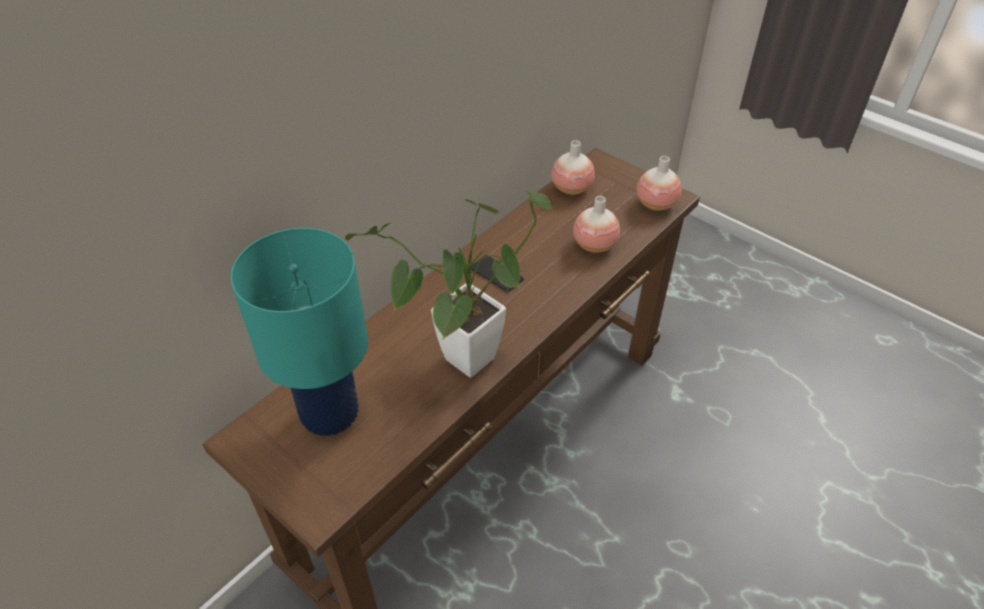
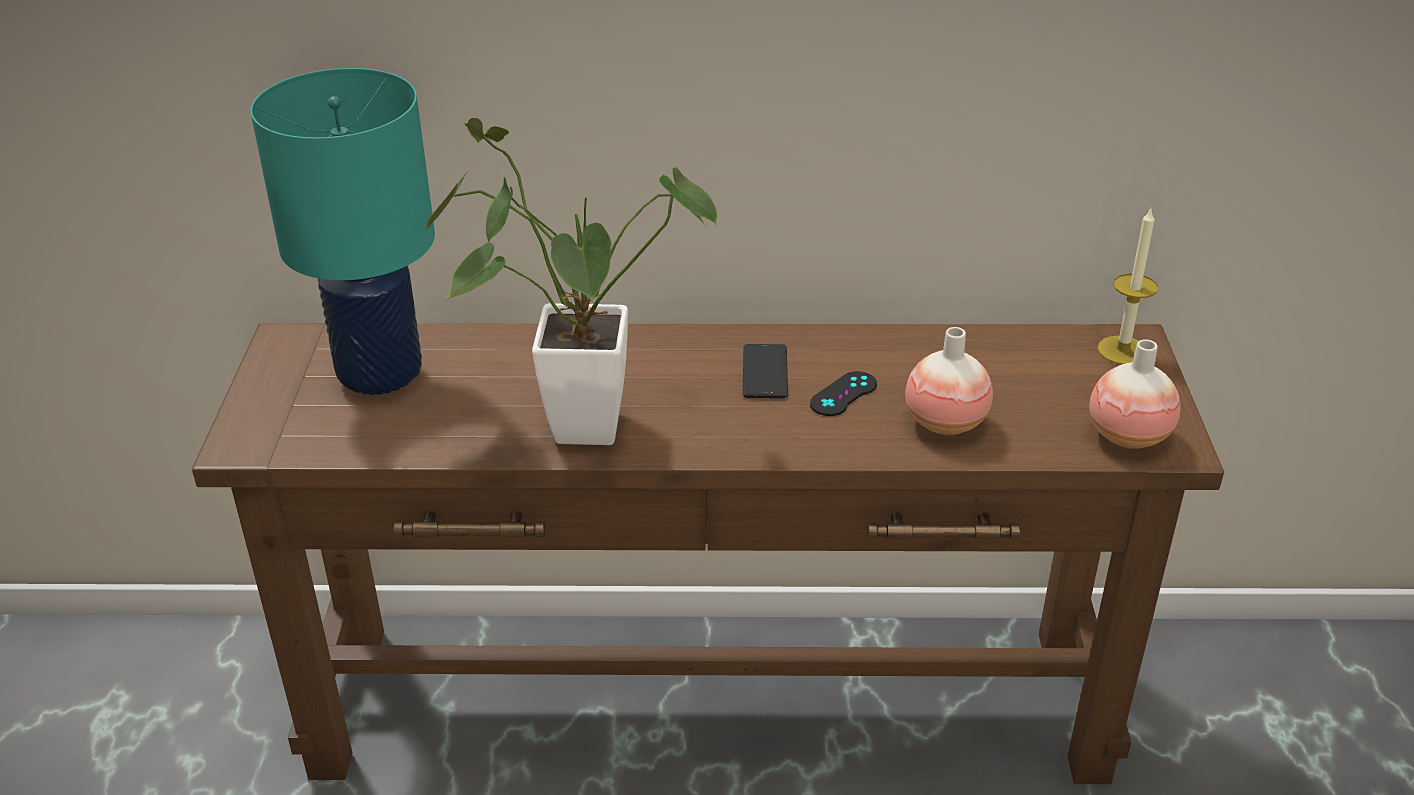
camera: 50 degrees right, 10 degrees down
vase [552,140,595,195] -> none
none -> black game controller [810,371,877,416]
none -> candle [1097,209,1158,364]

